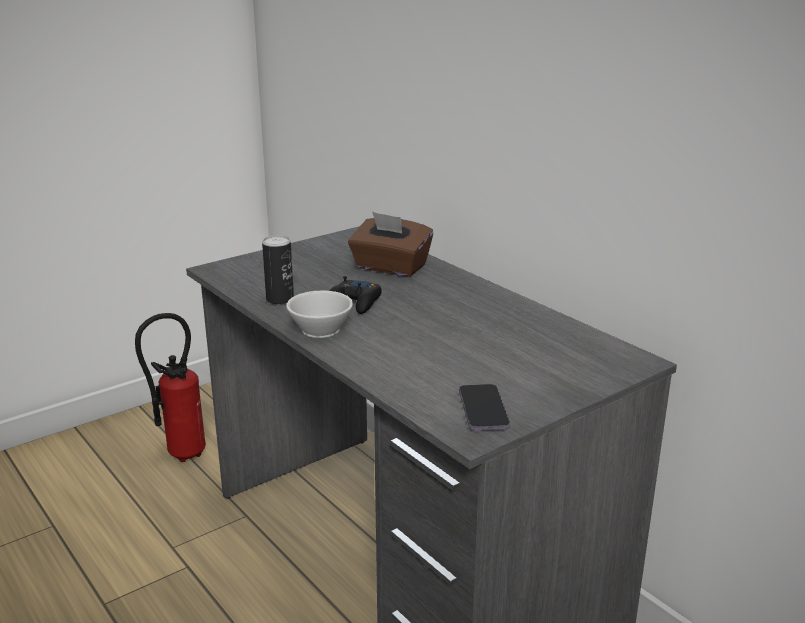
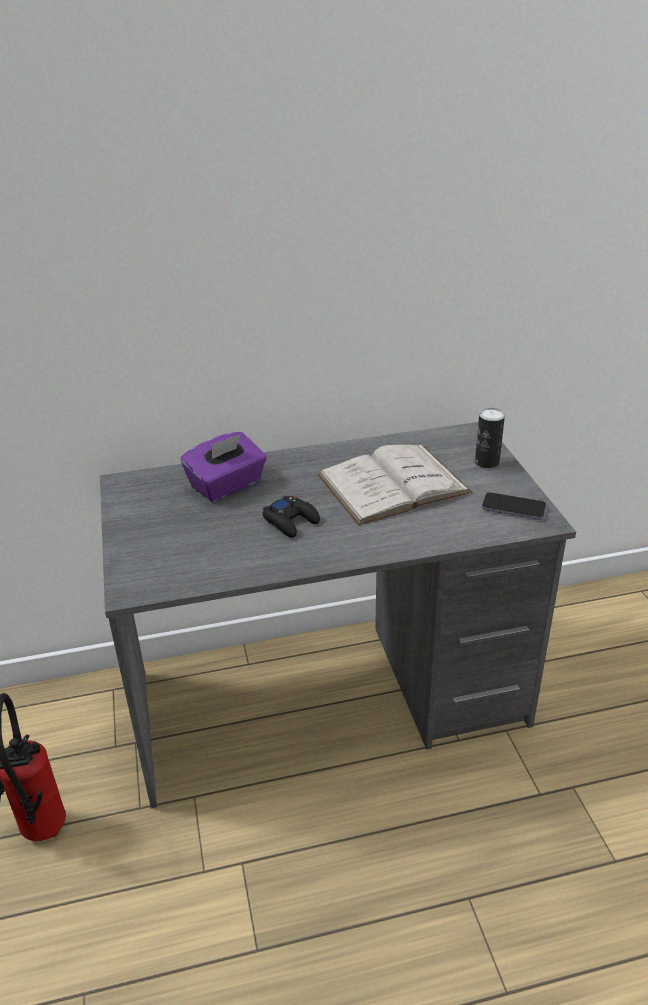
camera: 65 degrees left, 10 degrees up
can [262,235,294,305] -> can moved to [475,408,505,468]
white cup [286,291,353,338] -> none
brown tissue box [348,212,433,277] -> purple tissue box [180,432,267,502]
none -> white book [317,445,472,525]

